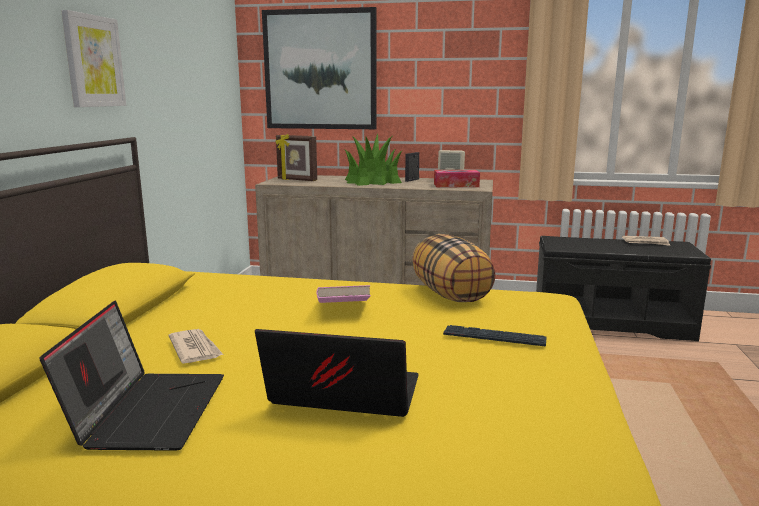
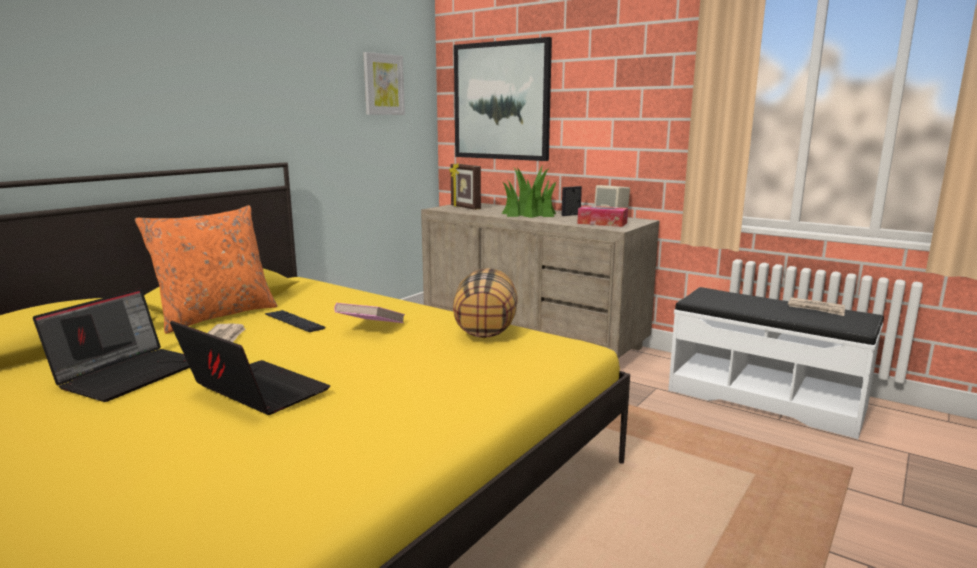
camera: 25 degrees right, 0 degrees up
picture [61,10,126,107] -> picture moved to [363,52,405,115]
keyboard [443,325,547,347] -> keyboard moved to [265,310,325,332]
black bench [536,236,711,341] -> white bench [668,287,884,439]
none -> orange pillow [135,205,278,334]

